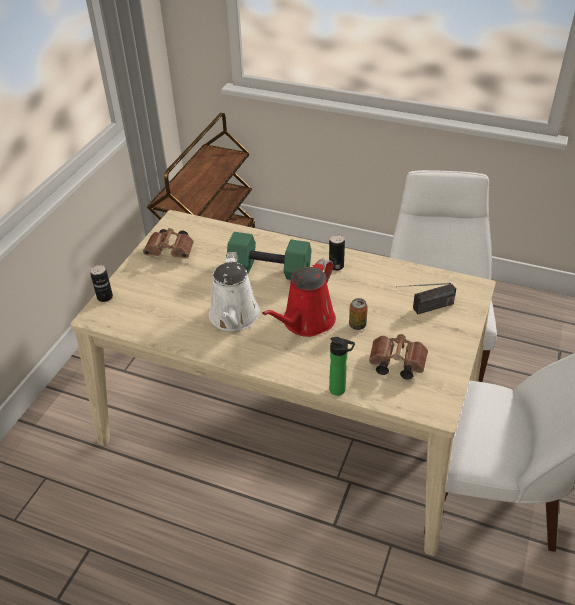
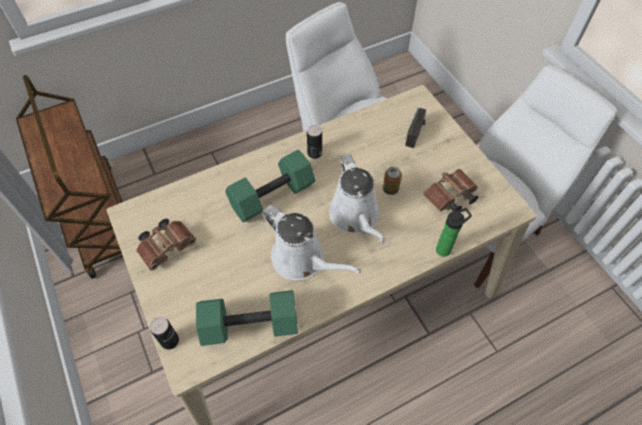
camera: 50 degrees left, 15 degrees up
red watering can [262,258,336,337] -> white watering can [329,154,386,243]
none -> green dumbbell [196,290,298,346]

